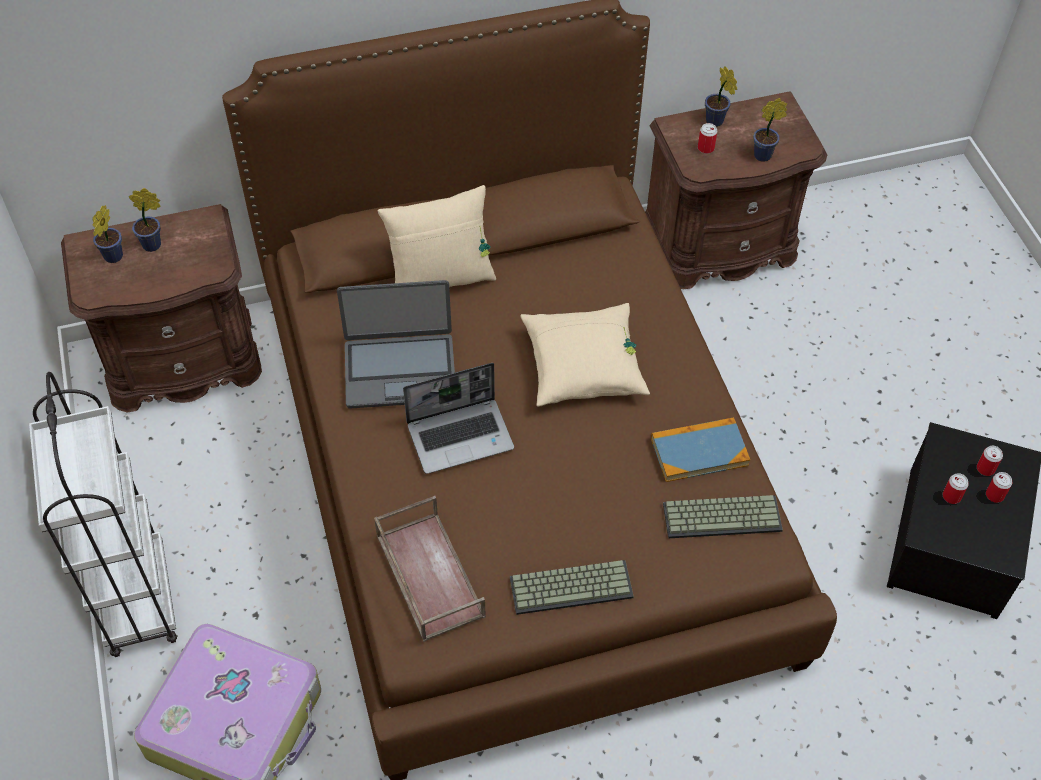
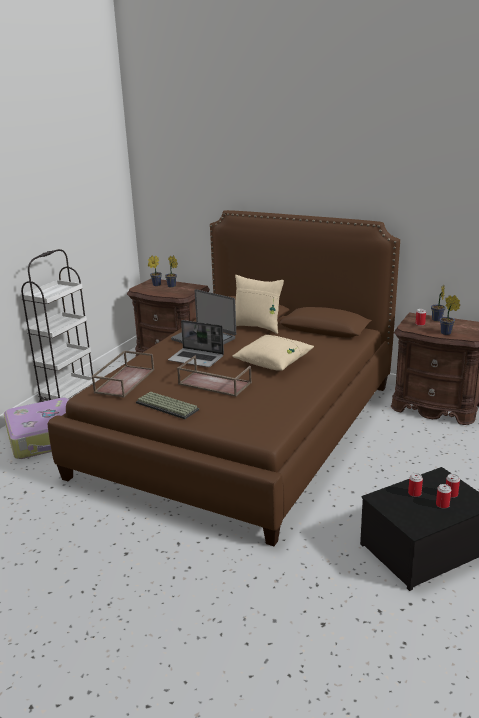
camera: 45 degrees right, 30 degrees down
book [651,417,750,482] -> none
keyboard [663,495,783,539] -> none
none -> brown tray [177,356,252,397]

